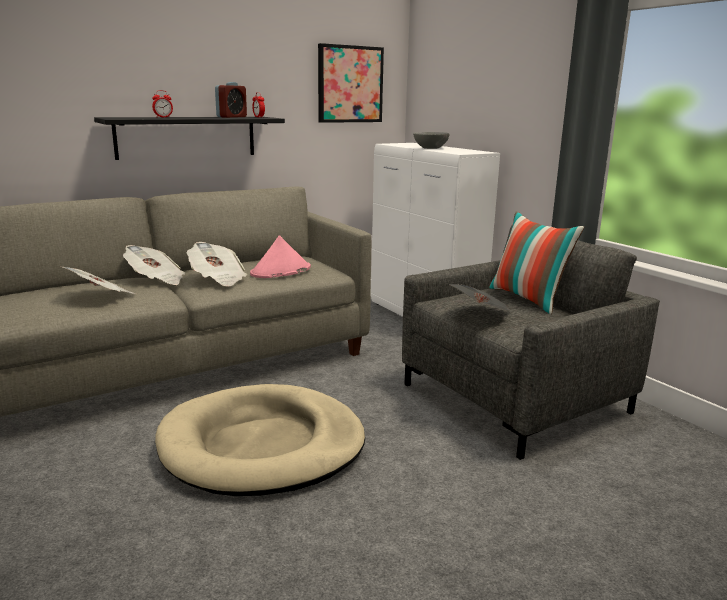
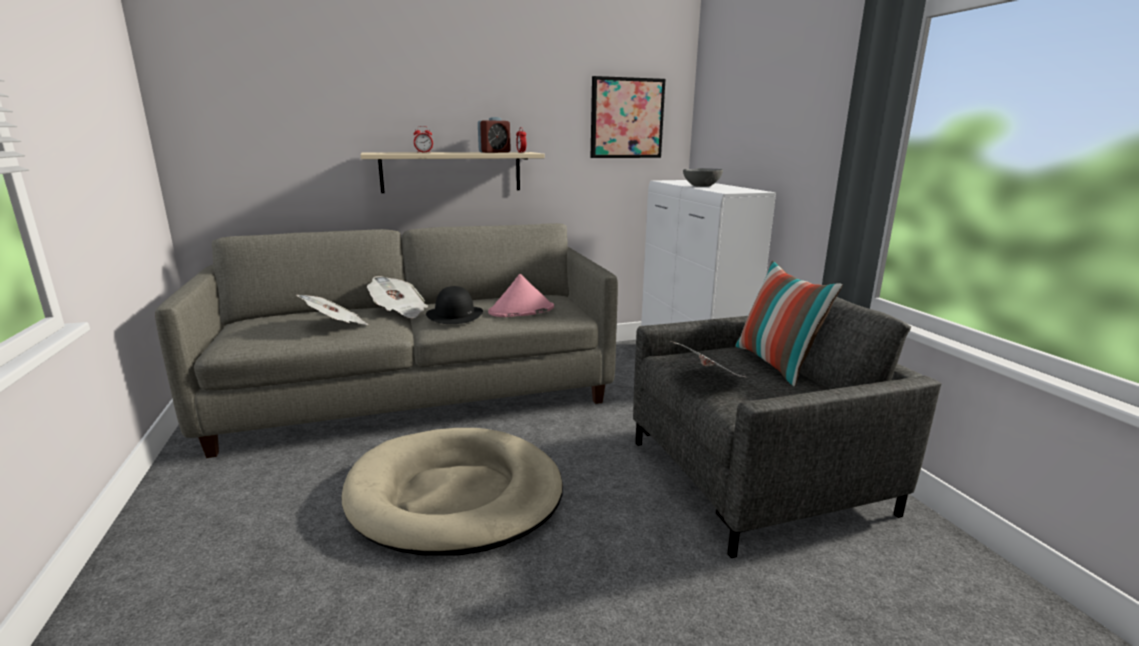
camera: 15 degrees right, 0 degrees up
black shelf [94,117,285,160] -> beige shelf [360,152,545,193]
newspaper [187,242,247,287] -> black hat [426,286,483,324]

